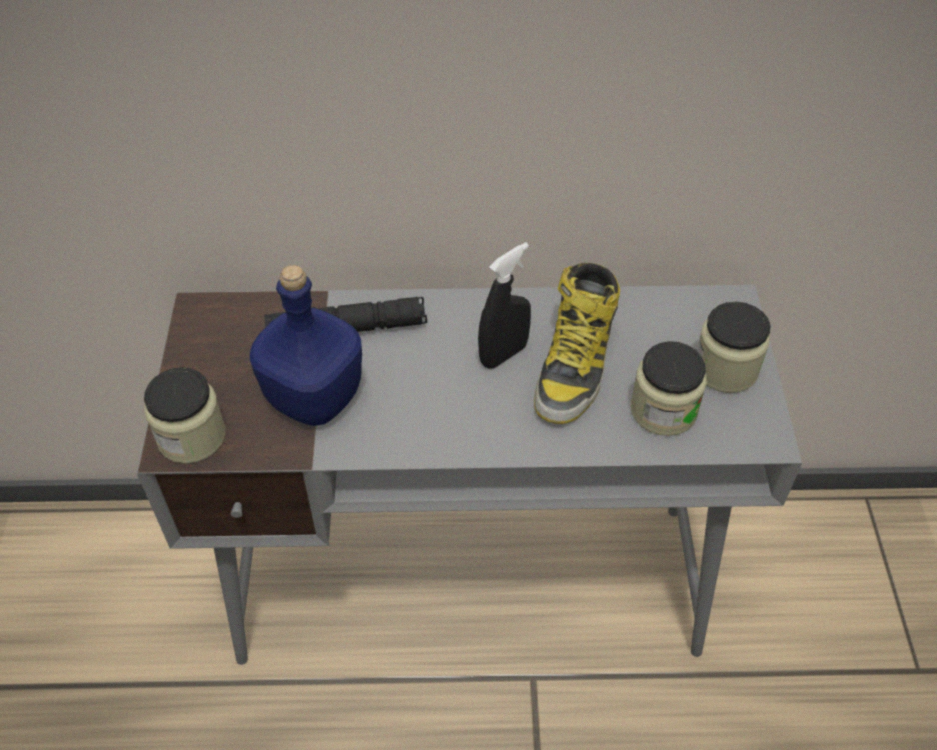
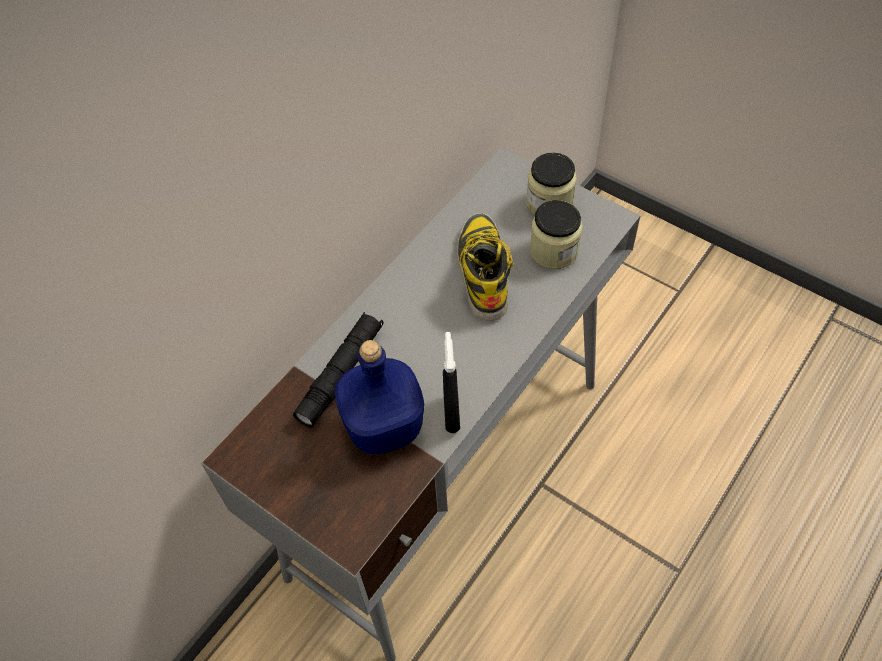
camera: 50 degrees left, 5 degrees up
jar [144,367,226,464] -> none
black spray bottle [478,242,531,369] -> black spray bottle moved to [443,332,460,433]
boot [534,263,620,424] -> boot turned 150 degrees counterclockwise [457,213,513,321]

